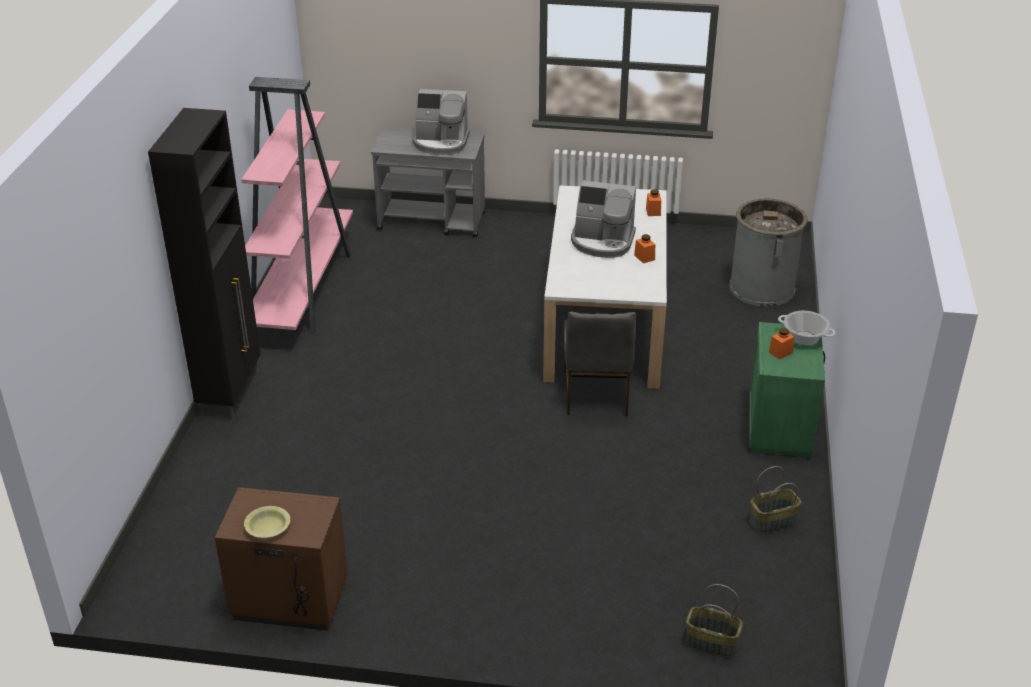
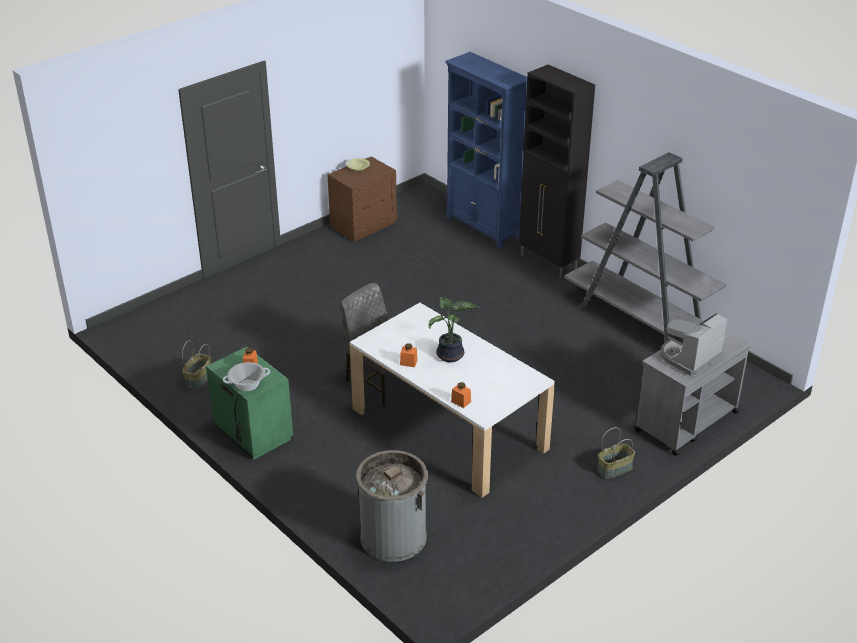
camera: 130 degrees right, 0 degrees up
pink bookcase [241,77,353,334] -> grey bookcase [564,152,726,342]
coffee machine [571,180,636,258] -> potted plant [428,297,480,362]
basket [685,584,743,658] -> basket moved to [597,427,635,479]
none -> blue bookcase [445,52,527,248]

